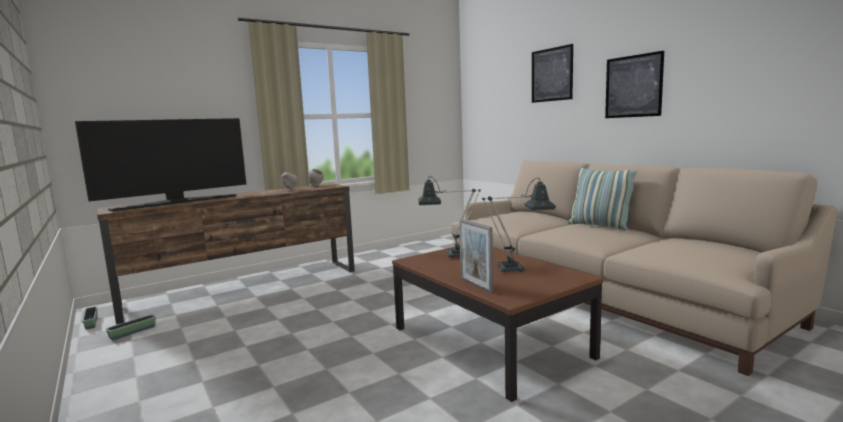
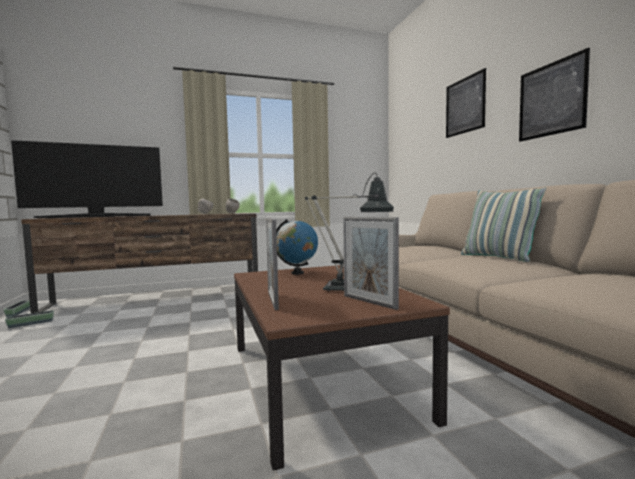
camera: 15 degrees right, 5 degrees down
table lamp [418,176,481,258] -> globe [276,219,318,275]
none -> picture frame [343,217,399,310]

